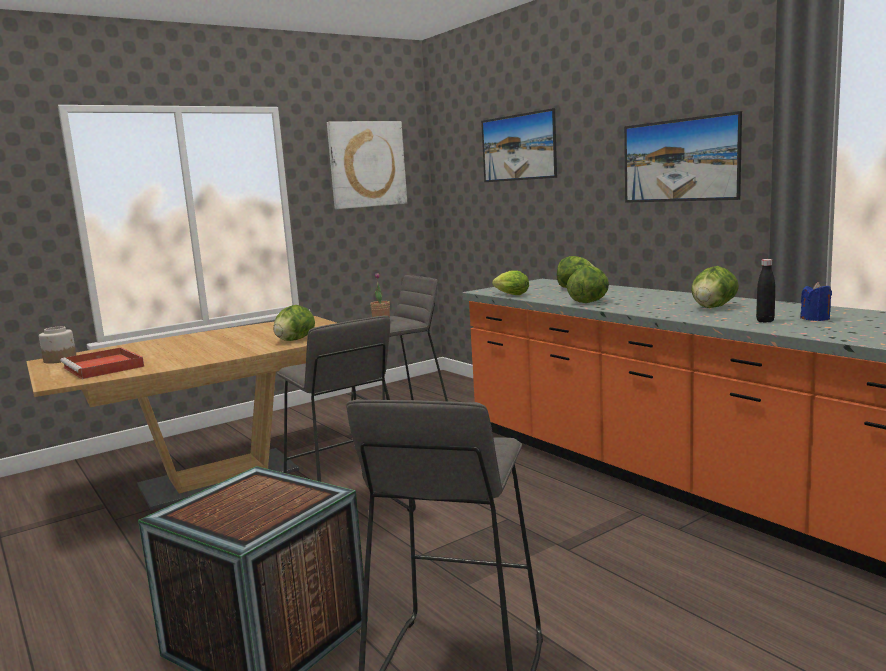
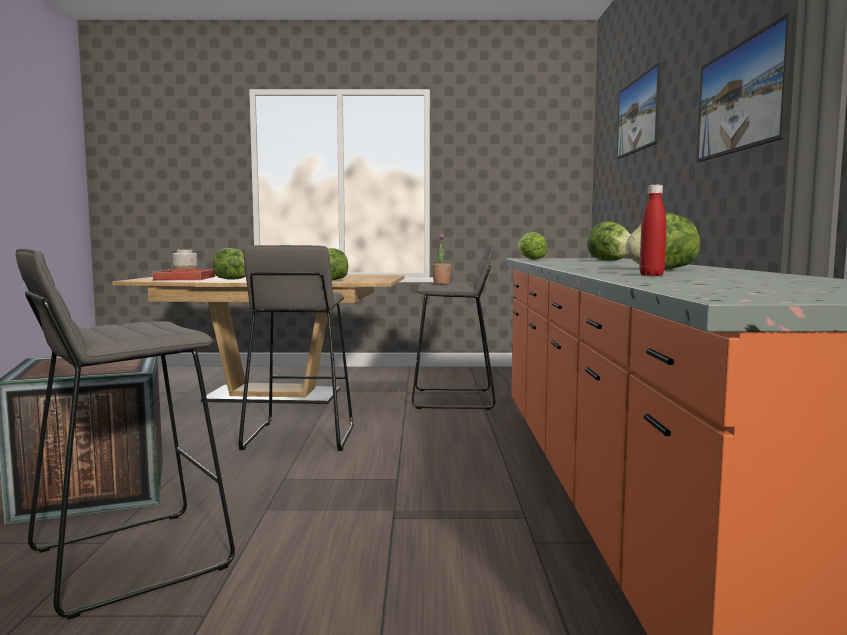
camera: 35 degrees right, 5 degrees down
picture [327,121,407,209] -> none
lettuce [567,265,609,303] -> lettuce moved to [213,248,246,280]
black bottle [756,259,775,323] -> red bottle [640,185,666,276]
blue candle [800,282,832,321] -> none

